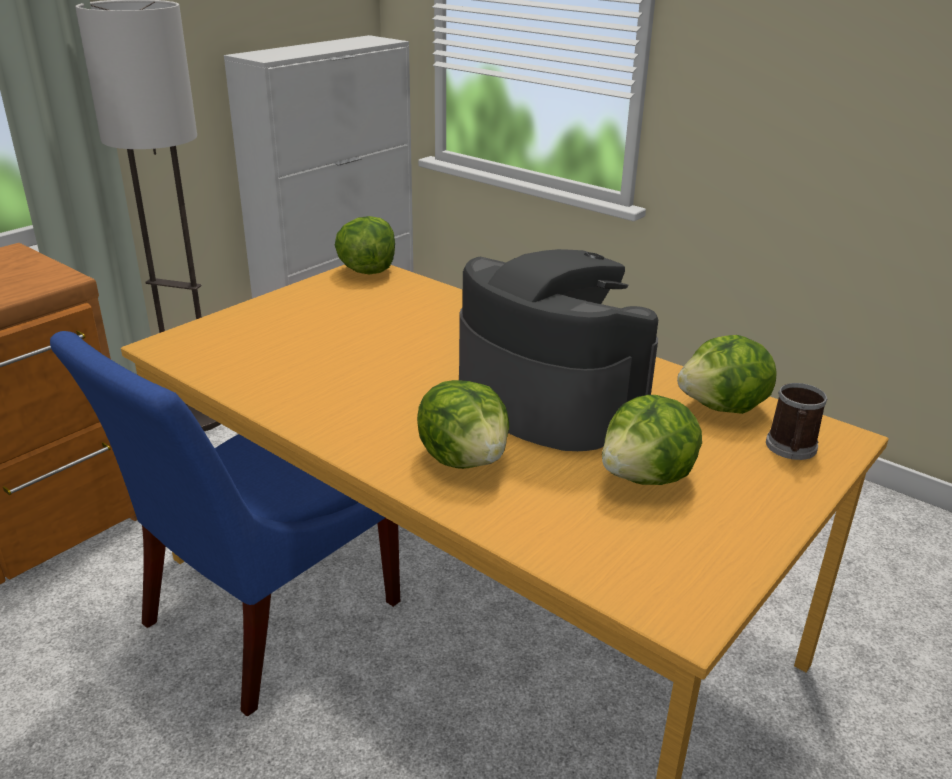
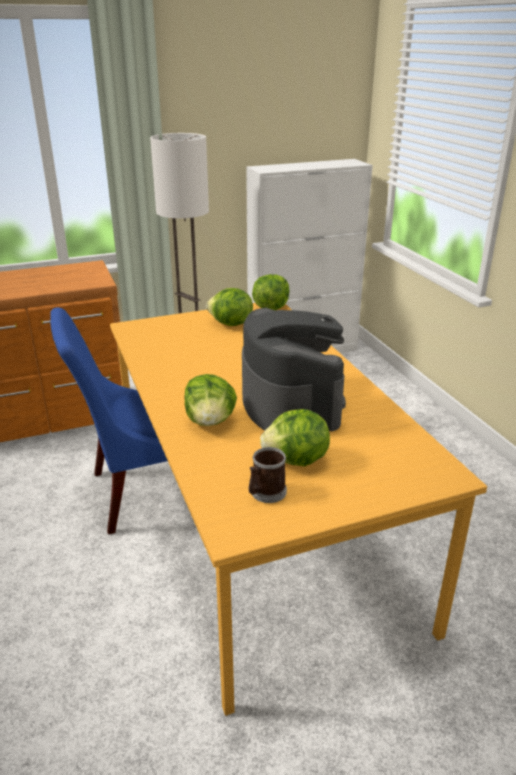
camera: 30 degrees right, 0 degrees up
lettuce [677,335,777,414] -> lettuce moved to [206,288,253,326]
mug [766,383,828,460] -> mug moved to [249,447,287,503]

